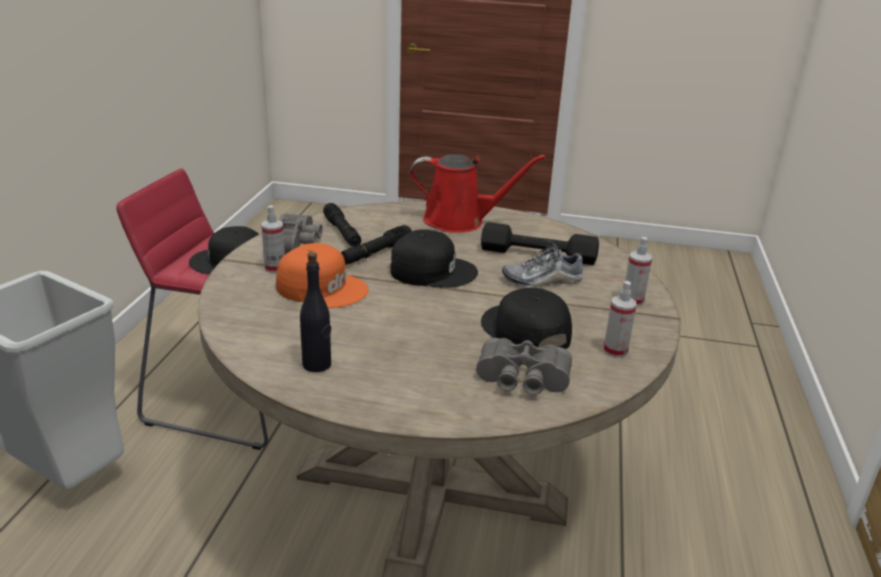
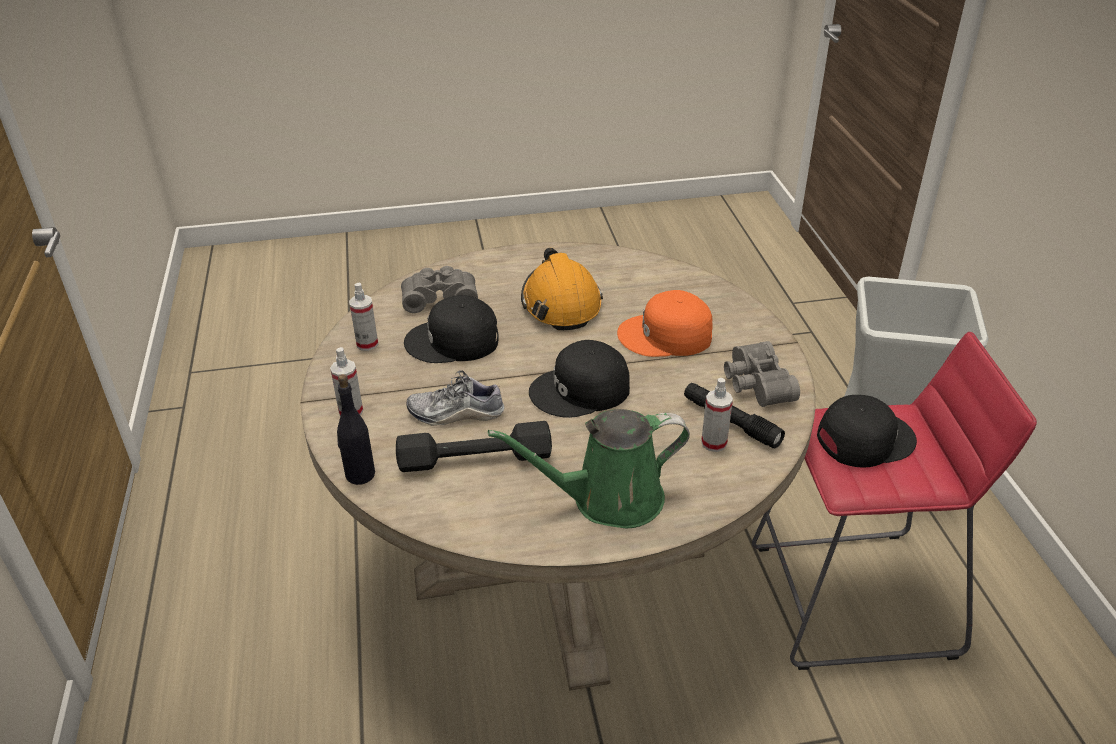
camera: 160 degrees right, 10 degrees up
spray bottle [261,205,285,273] -> spray bottle moved to [701,378,733,452]
black bottle [300,252,331,372] -> black bottle moved to [337,374,375,485]
black flashlight [341,225,411,265] -> none
red watering can [409,154,546,233] -> green watering can [488,409,690,529]
black cap [481,288,572,349] -> black cap turned 135 degrees clockwise [404,295,499,363]
shoe [502,241,583,288] -> shoe turned 150 degrees counterclockwise [406,370,505,426]
none -> orange hard hat [521,248,603,330]

